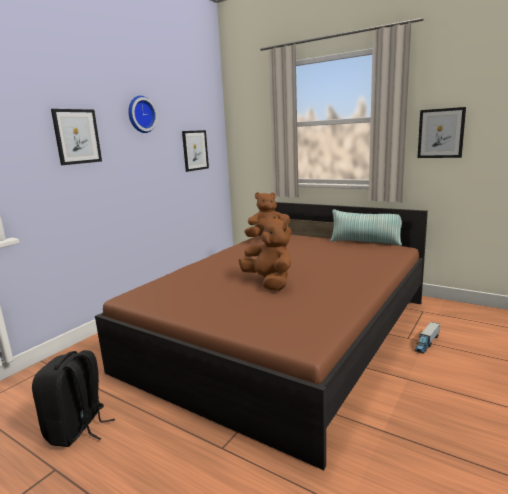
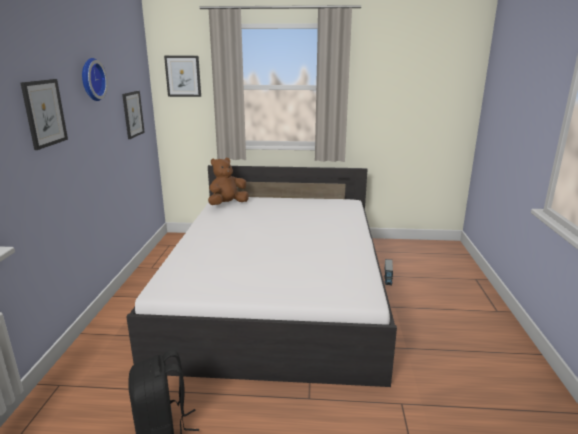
camera: 30 degrees left, 5 degrees up
brown bed [95,202,428,470] -> white bed [126,165,397,387]
brown plush toy [239,216,291,290] -> none
pillow [330,209,402,246] -> none
picture [417,107,466,158] -> picture moved to [164,56,201,97]

